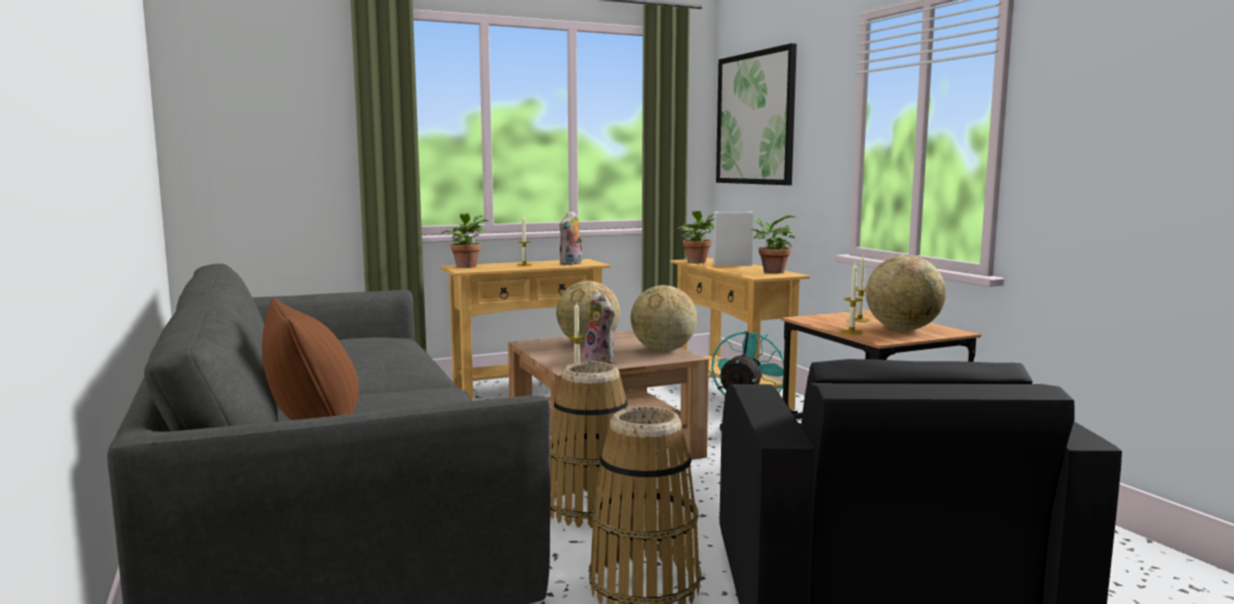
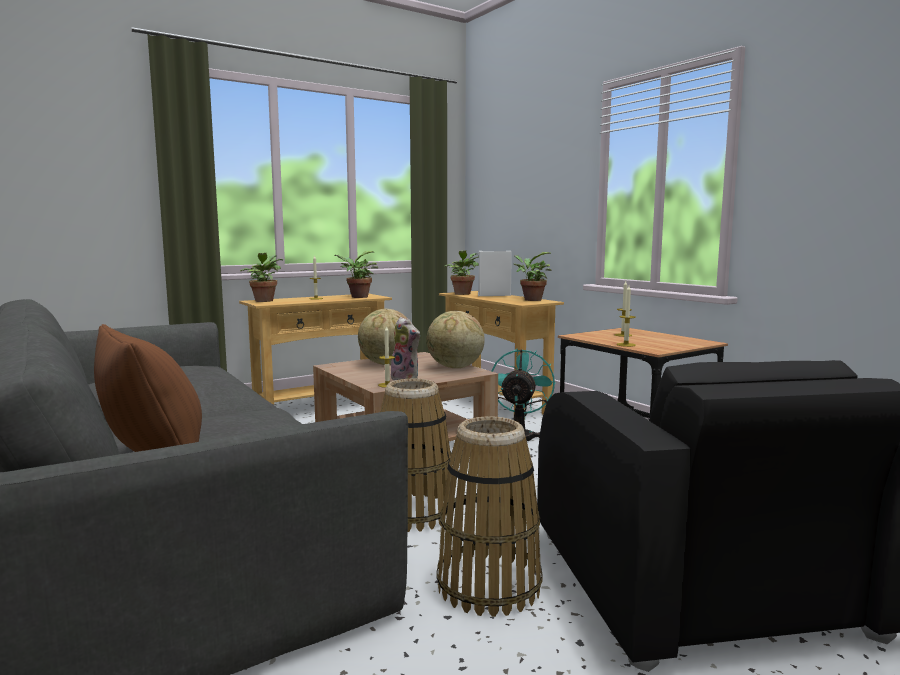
camera: 10 degrees left, 0 degrees up
plush toy [560,211,583,265] -> potted plant [334,251,379,298]
picture [716,43,797,185] -> none
globe [866,255,946,331] -> none

